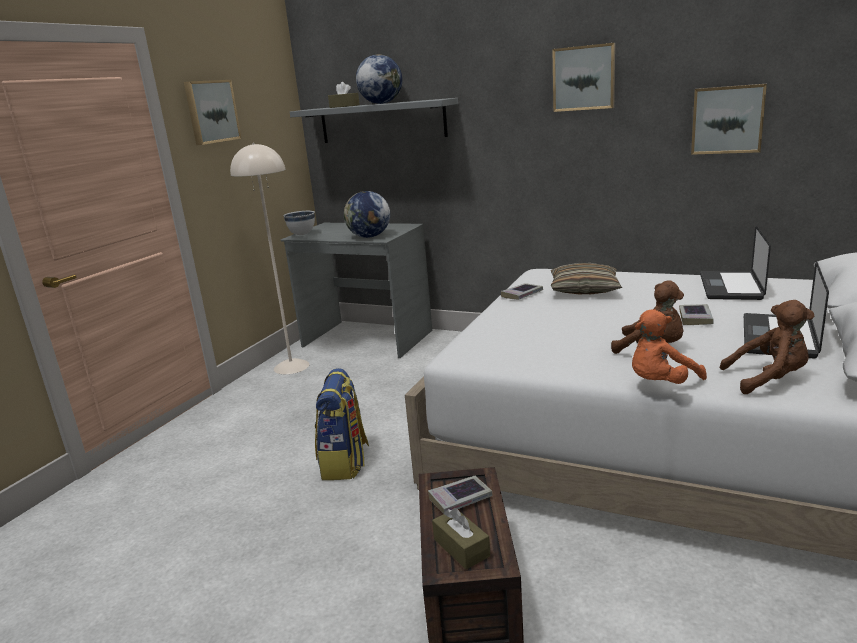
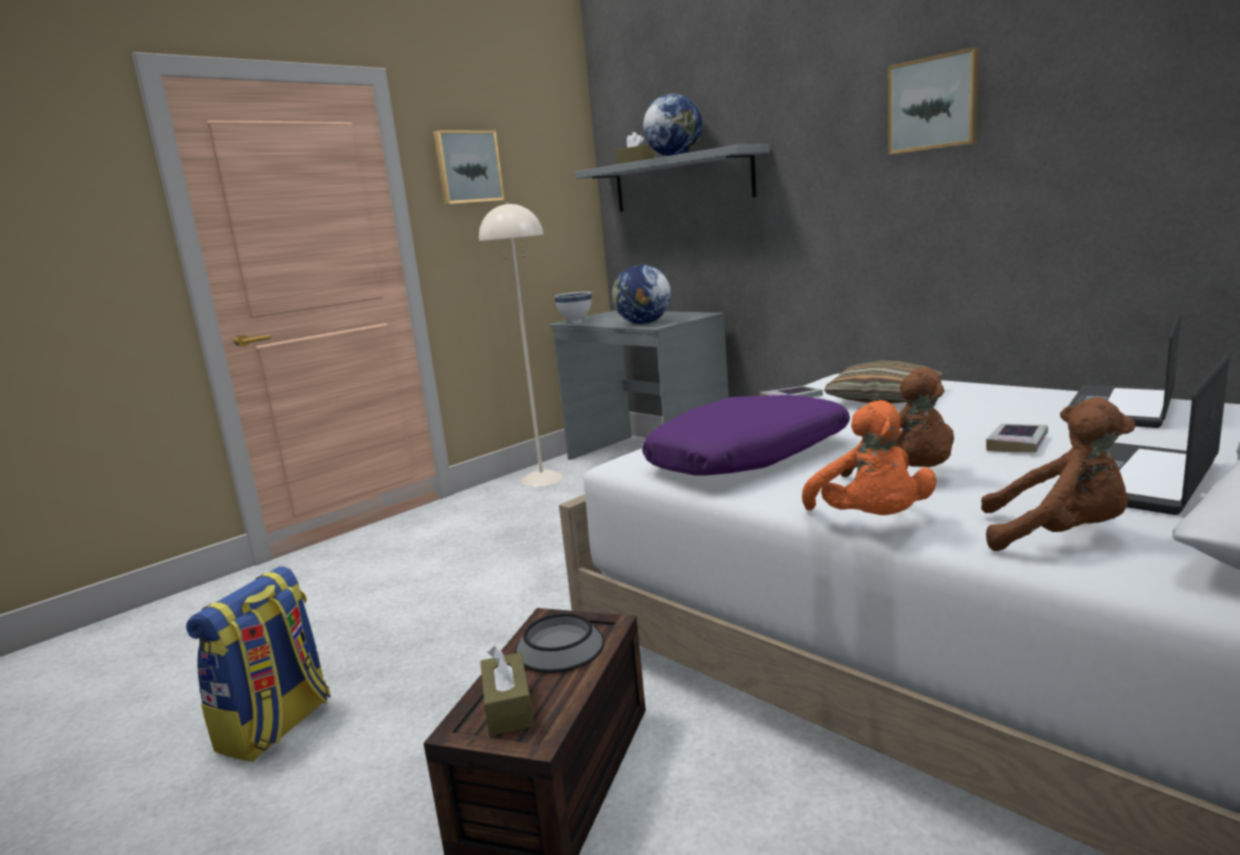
camera: 20 degrees right, 5 degrees down
backpack [315,368,369,480] -> backpack moved to [186,566,330,762]
book [428,476,493,513] -> bowl [515,613,605,673]
orange plush toy [632,309,707,384] -> orange plush toy turned 90 degrees counterclockwise [802,400,937,515]
picture [691,84,767,155] -> none
none -> purple pillow [642,395,850,475]

